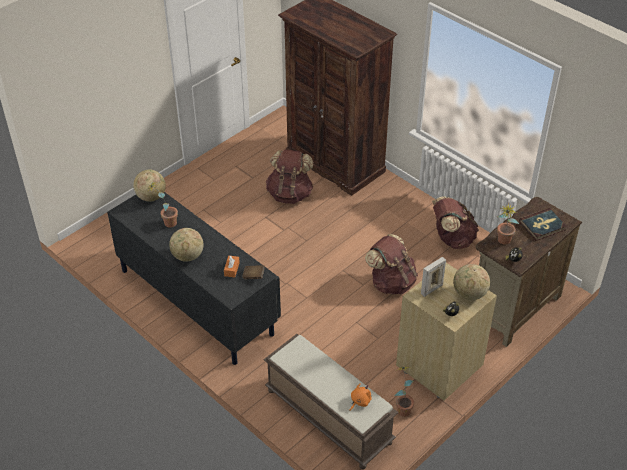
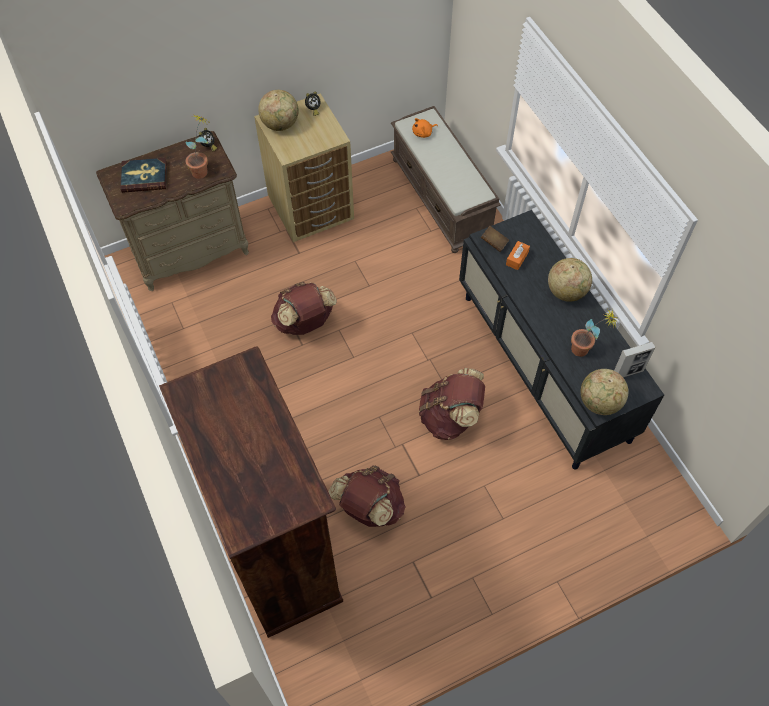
camera: 160 degrees left, 15 degrees up
potted plant [395,366,414,417] -> none
picture frame [421,257,446,297] -> picture frame moved to [614,342,655,377]
brown backpack [432,196,479,249] -> brown backpack moved to [419,368,485,440]

